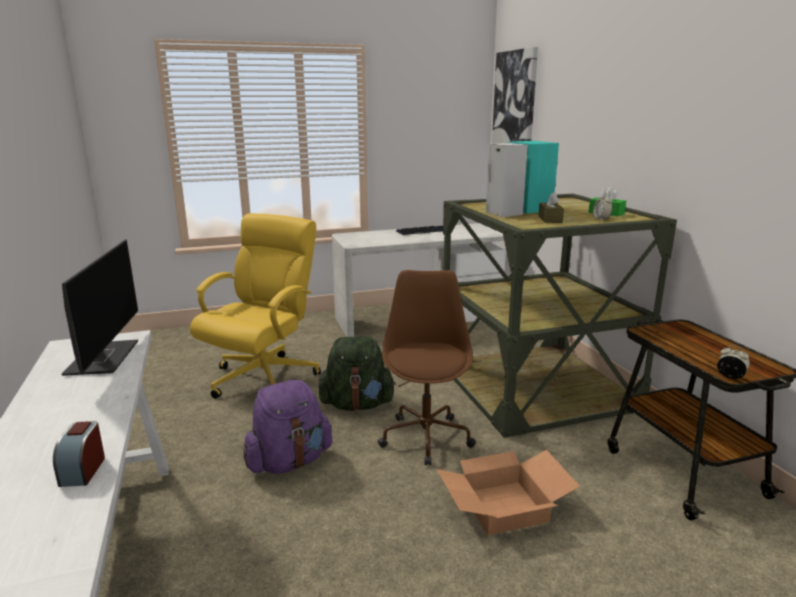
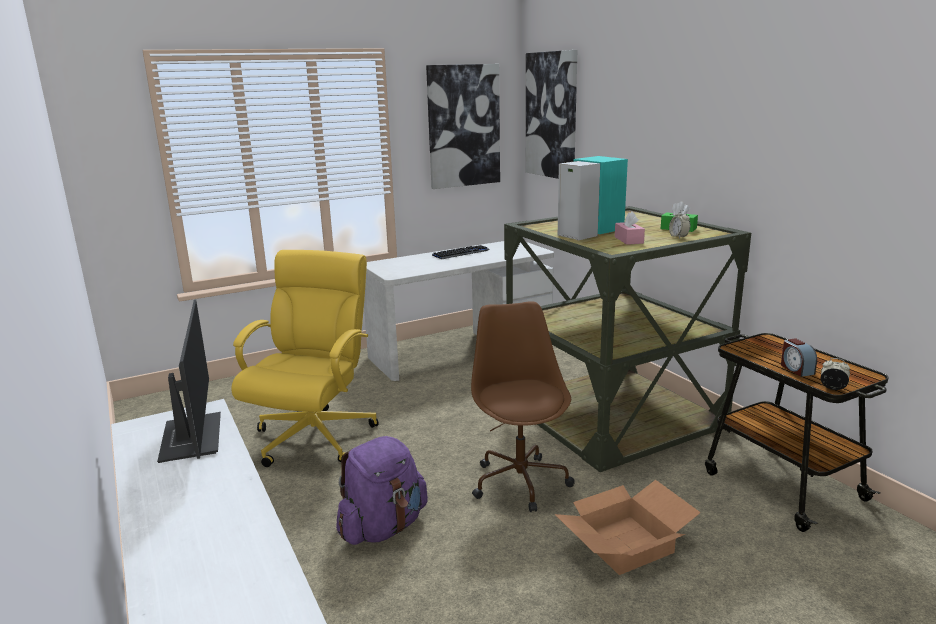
camera: 10 degrees left, 0 degrees up
alarm clock [53,421,105,487] -> alarm clock moved to [781,338,817,377]
green backpack [318,337,396,411] -> none
brown tissue box [539,192,564,223] -> pink tissue box [615,212,645,245]
none -> picture [426,64,500,189]

